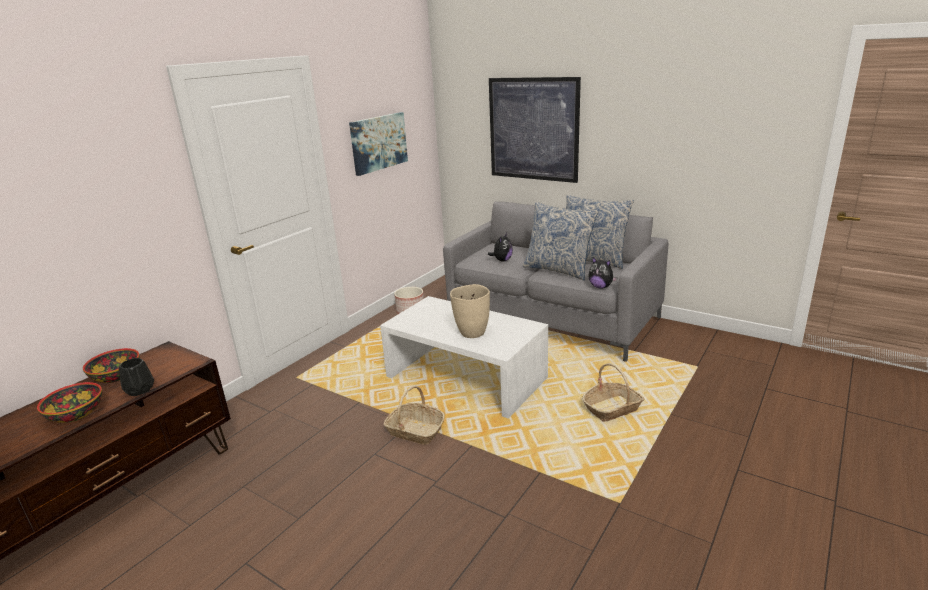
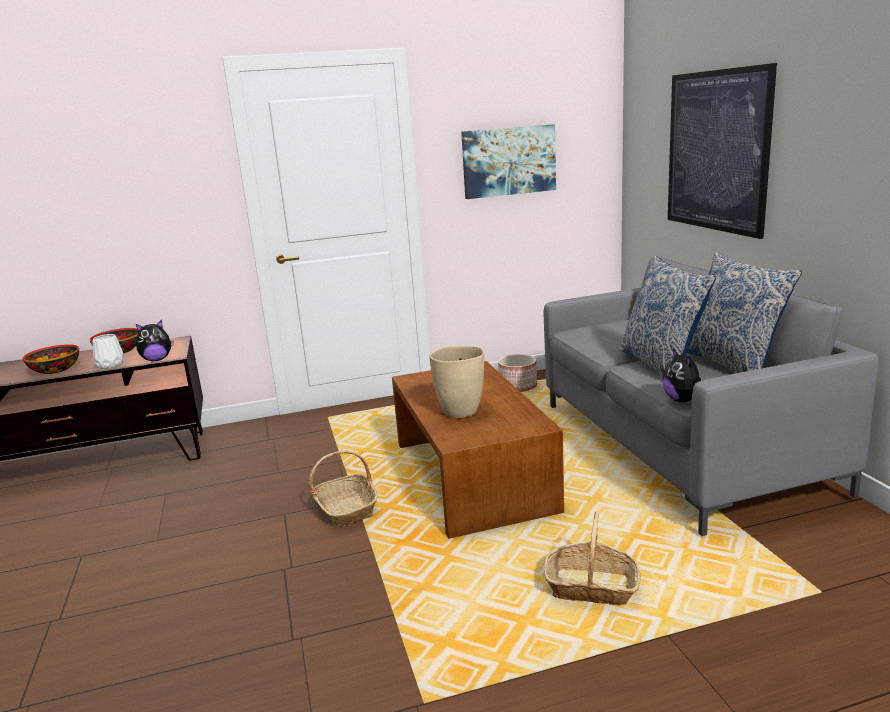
camera: 40 degrees right, 5 degrees down
black vase [119,358,154,396] -> white vase [92,334,124,369]
white coffee table [380,296,548,419] -> brown coffee table [392,361,564,539]
plush toy [488,233,513,262] -> plush toy moved to [136,320,174,361]

